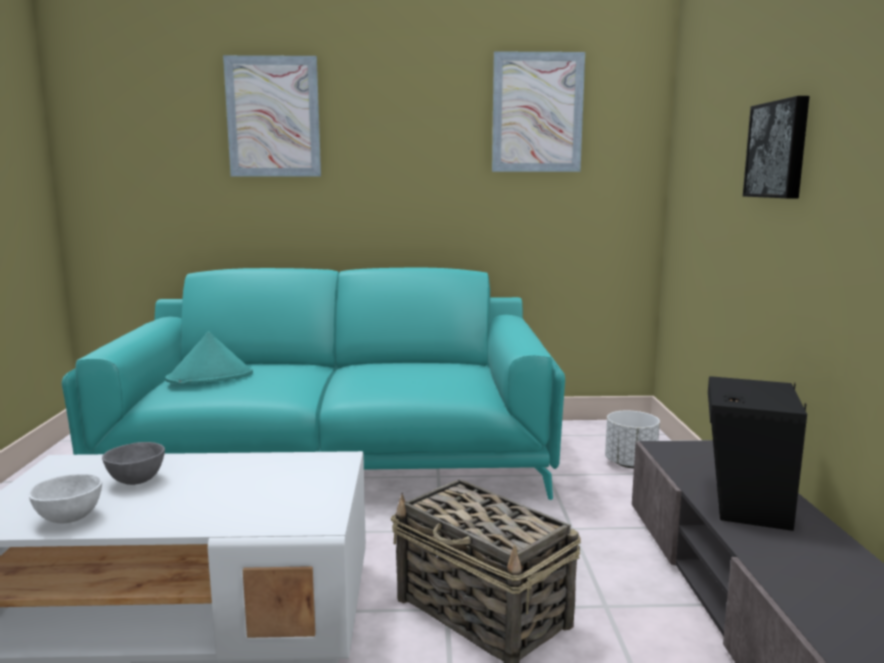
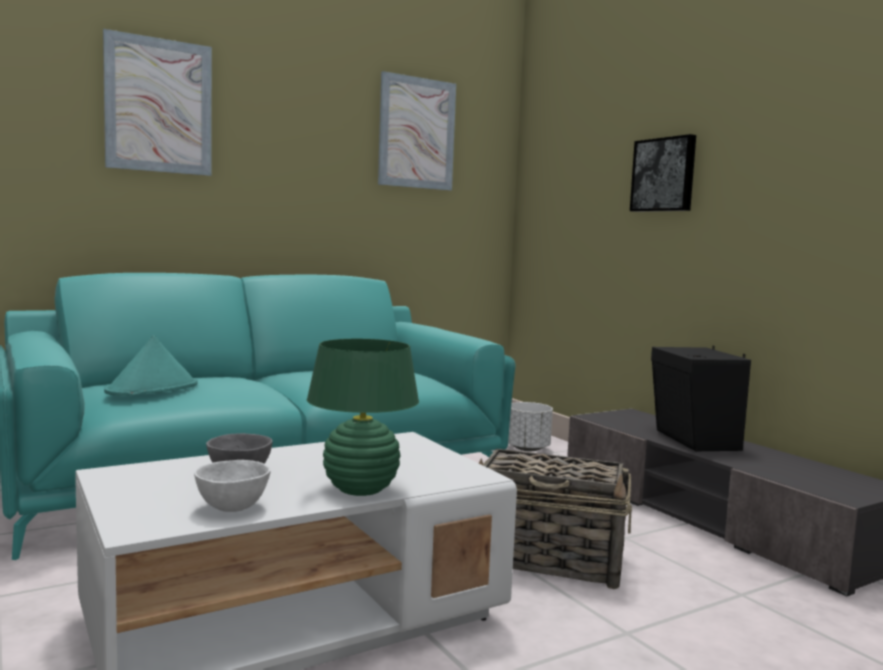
camera: 30 degrees left, 5 degrees down
none -> green table lamp [307,339,419,496]

